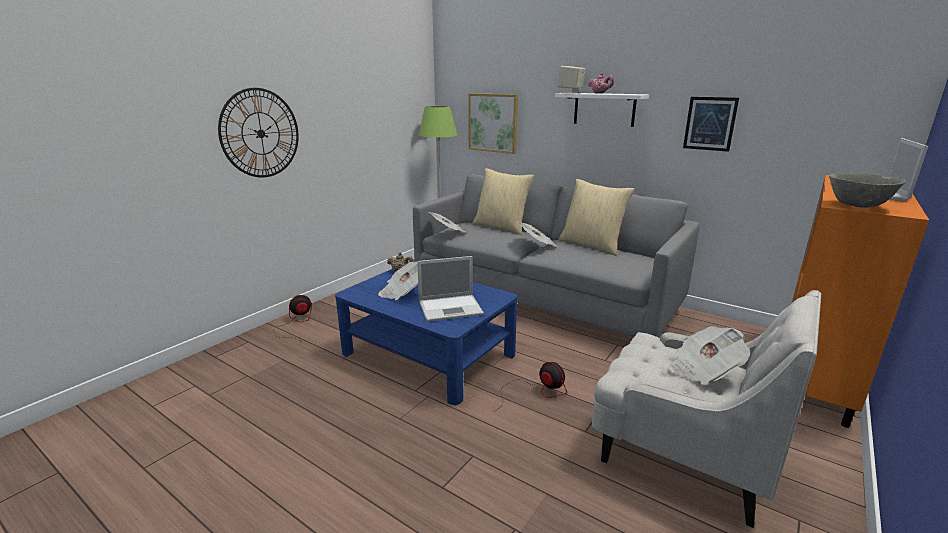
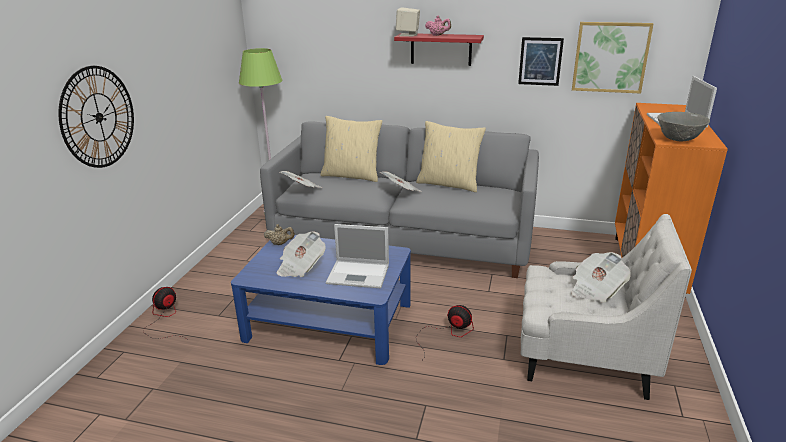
camera: 20 degrees left, 5 degrees up
laptop [417,256,484,322] -> laptop turned 45 degrees clockwise [326,224,389,288]
picture [468,93,518,154] -> picture moved to [572,22,653,93]
white shelf [555,93,649,127] -> red shelf [394,33,484,66]

